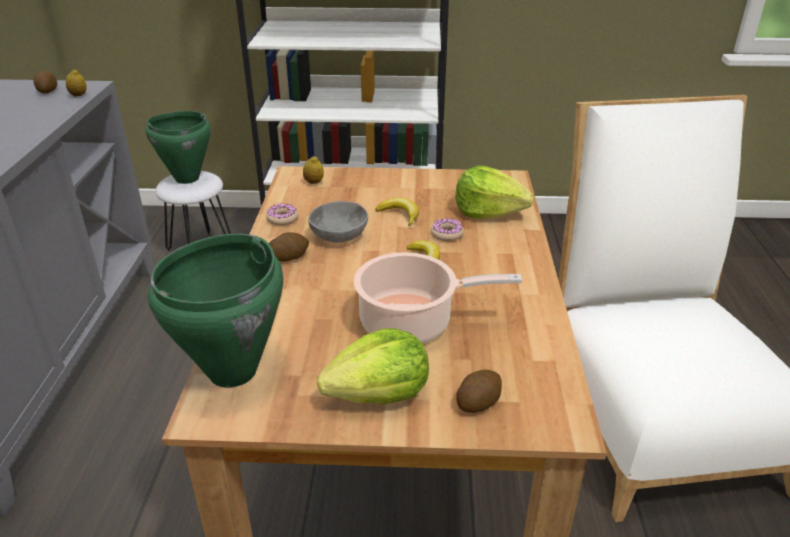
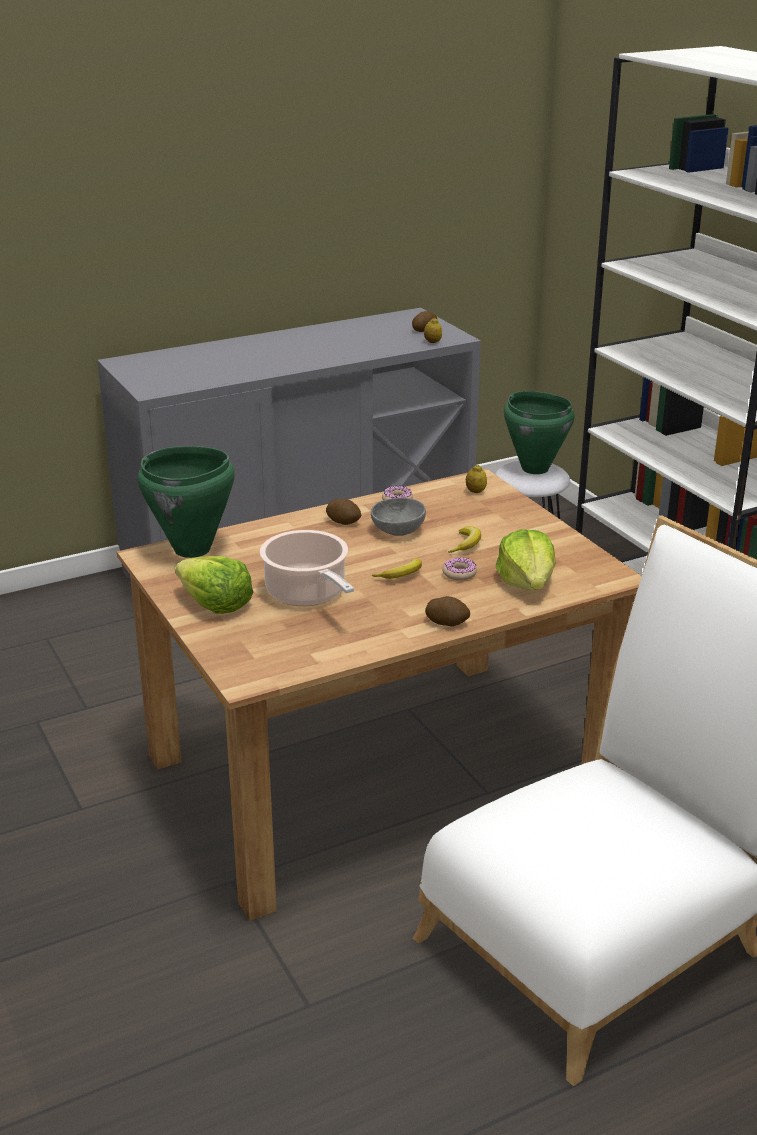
camera: 60 degrees right, 5 degrees down
potato [456,370,502,413] -> potato moved to [425,596,470,626]

